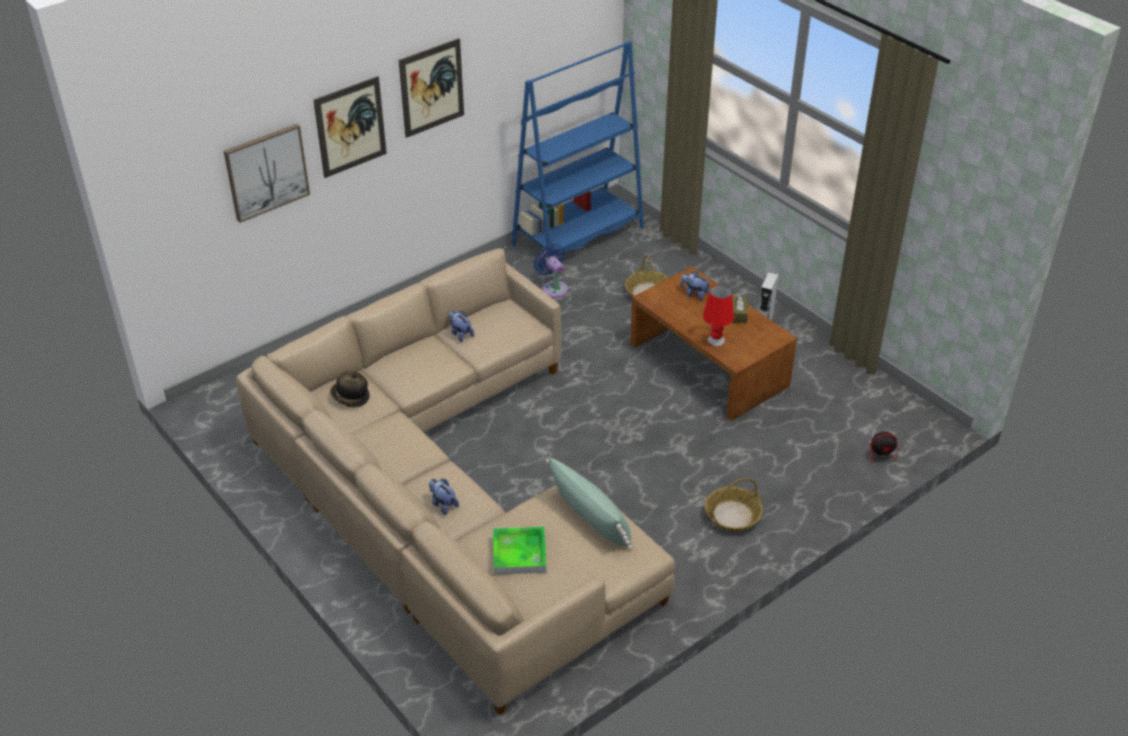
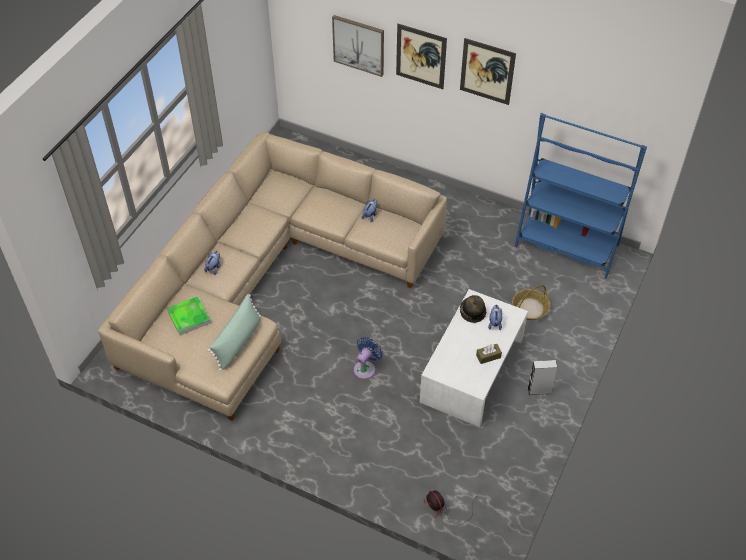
camera: 65 degrees right, 10 degrees up
hat [330,370,370,407] -> hat moved to [460,295,486,323]
blue fan [533,243,568,298] -> blue fan moved to [354,337,383,380]
brown coffee table [630,267,797,421] -> white coffee table [420,289,528,427]
red table lamp [703,285,734,346] -> none
basket [705,478,763,532] -> none

